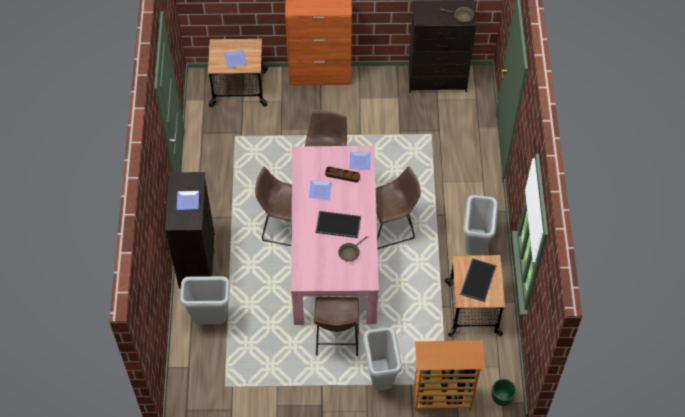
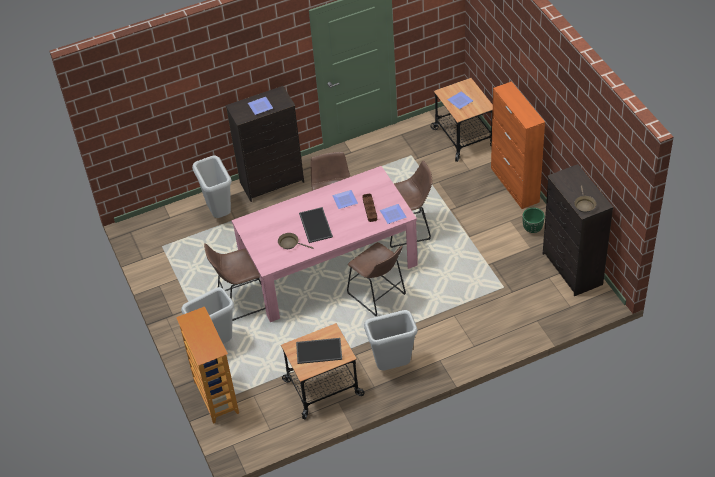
camera: 70 degrees right, 10 degrees down
green planter [492,379,516,406] -> green planter moved to [522,208,545,233]

